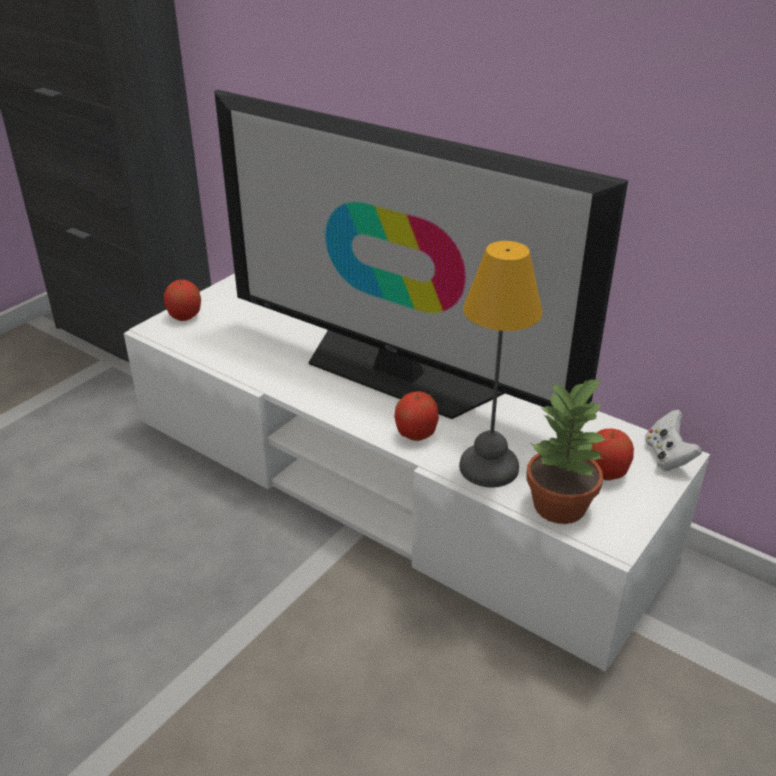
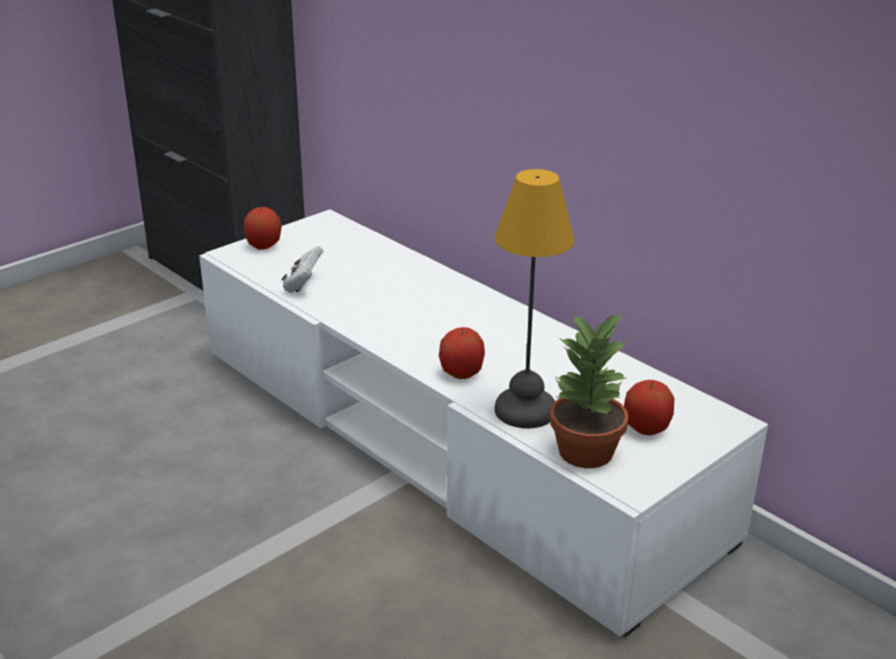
camera: 10 degrees right, 5 degrees down
television [214,90,628,423] -> none
white game controller [645,410,702,471] -> white game controller moved to [282,246,324,293]

